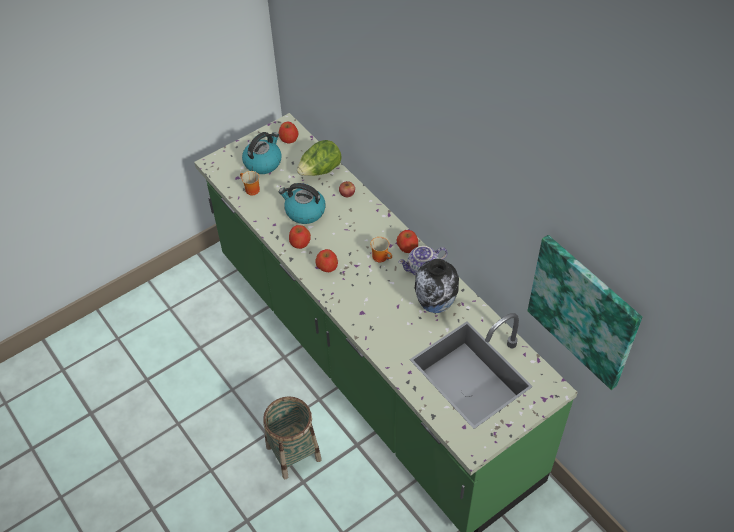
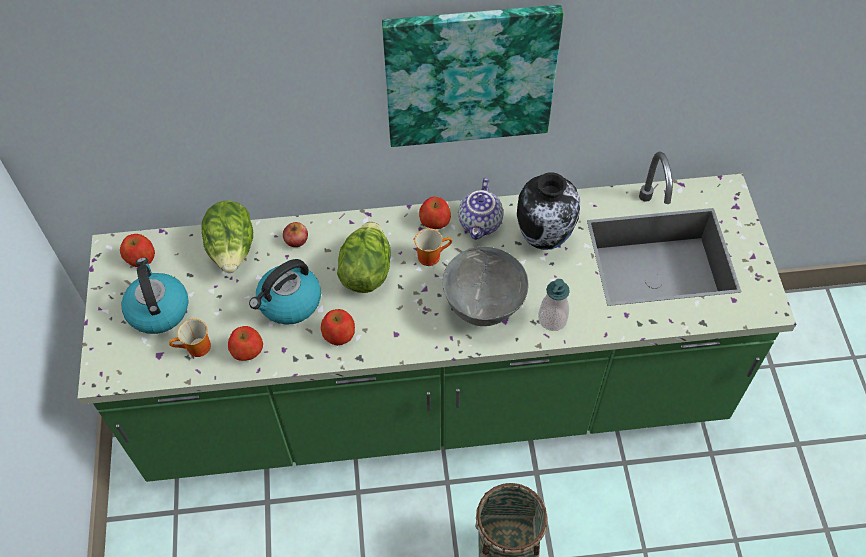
camera: 60 degrees left, 5 degrees up
apple [315,249,338,272] -> apple moved to [228,326,263,361]
picture [528,235,642,390] -> picture moved to [382,5,563,147]
none -> lettuce [337,221,391,293]
none -> grey bowl [443,246,529,326]
none -> soap dispenser [538,279,570,331]

